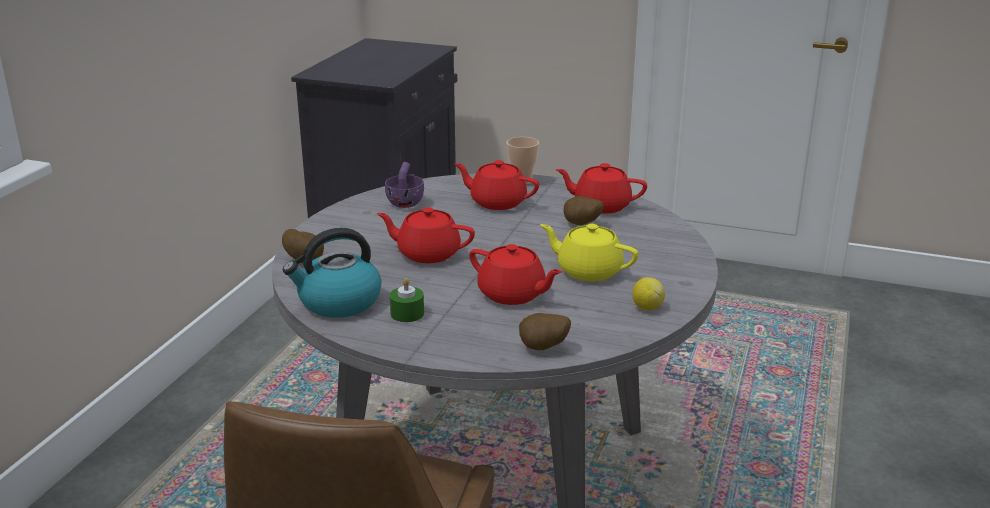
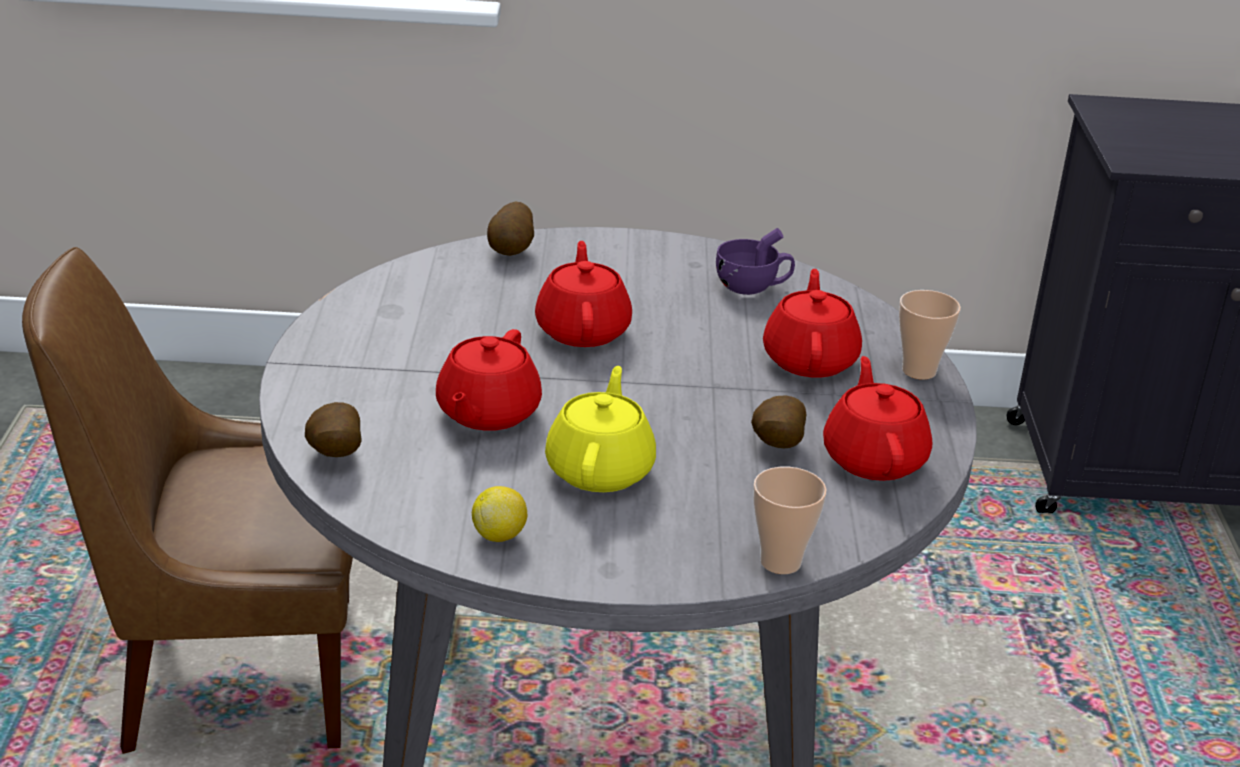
camera: 70 degrees right, 5 degrees up
kettle [283,228,381,318] -> none
green candle [390,278,424,322] -> none
none -> cup [753,467,827,574]

